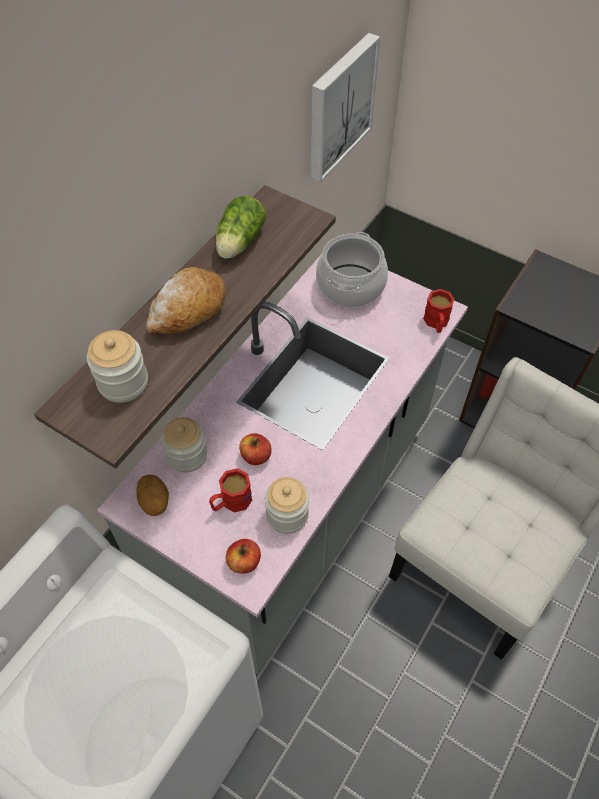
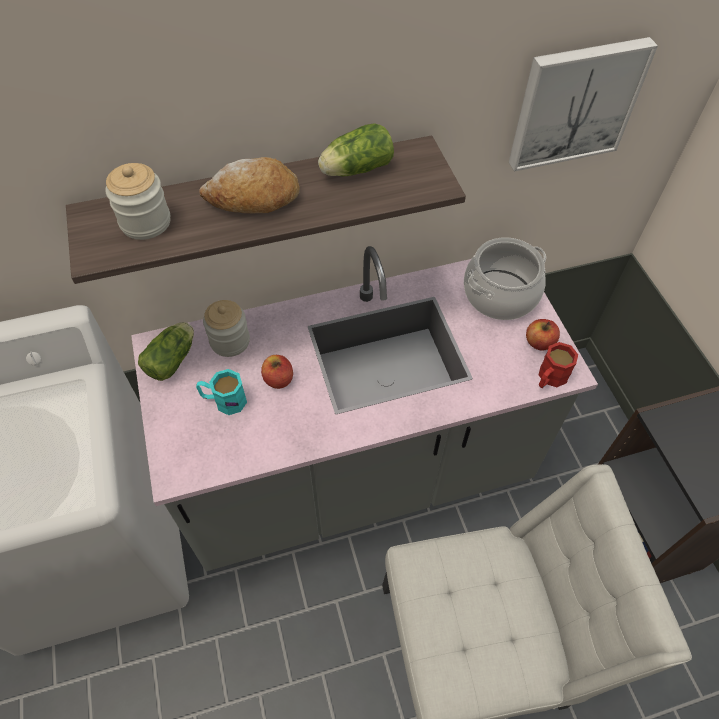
camera: 40 degrees right, 0 degrees up
potato [136,475,169,516] -> lettuce [138,322,194,381]
red mug [209,468,252,512] -> turquoise mug [196,369,247,415]
apple [226,539,261,574] -> apple moved to [526,319,560,351]
jar [265,477,309,534] -> none

